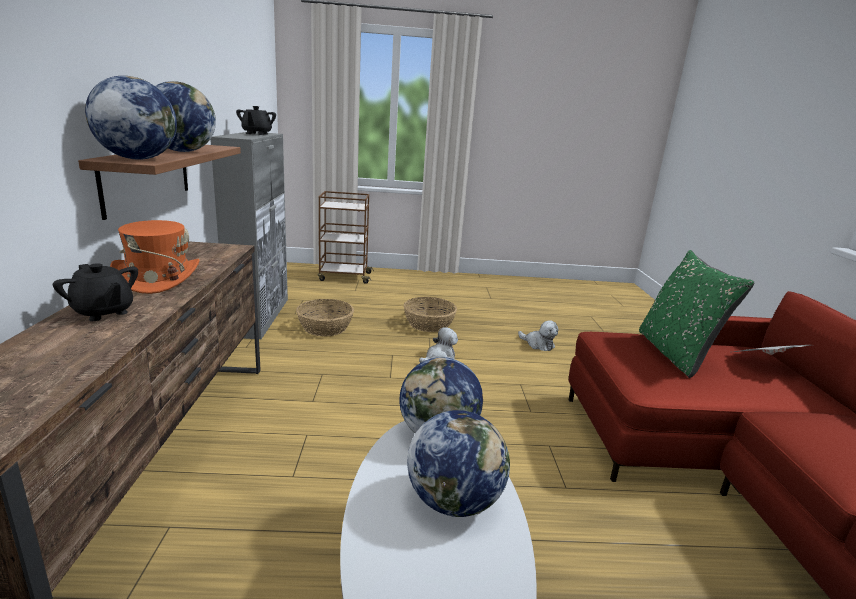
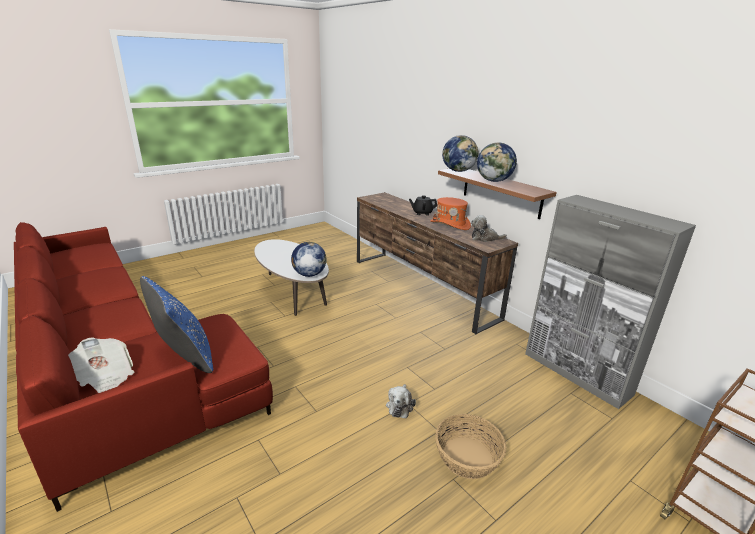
camera: 145 degrees right, 5 degrees up
black teapot [236,106,276,135] -> none
basket [296,299,354,336] -> none
globe [407,410,510,517] -> none
plush toy [518,320,558,351] -> plush toy moved to [471,215,507,242]
green pillow [639,250,754,378] -> blue pillow [140,276,213,373]

